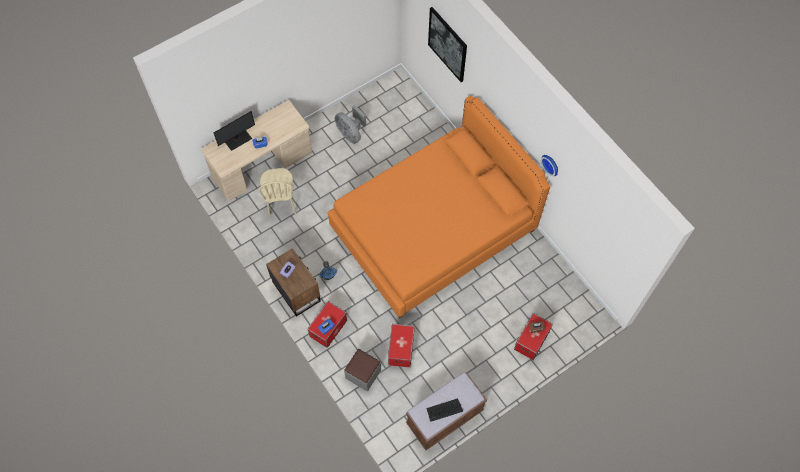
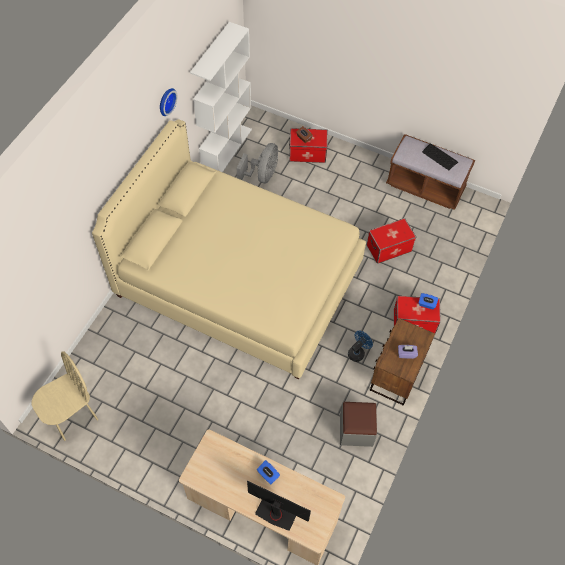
camera: 120 degrees left, 5 degrees down
beige chair [259,168,296,217] -> beige chair moved to [32,351,98,441]
orange bed [328,95,550,318] -> beige bed [92,119,366,380]
grey fan [335,105,366,144] -> grey fan moved to [237,143,278,183]
grey ottoman [344,349,381,391] -> grey ottoman moved to [340,402,377,447]
picture [428,7,467,82] -> none
none -> white bookcase [190,22,252,172]

